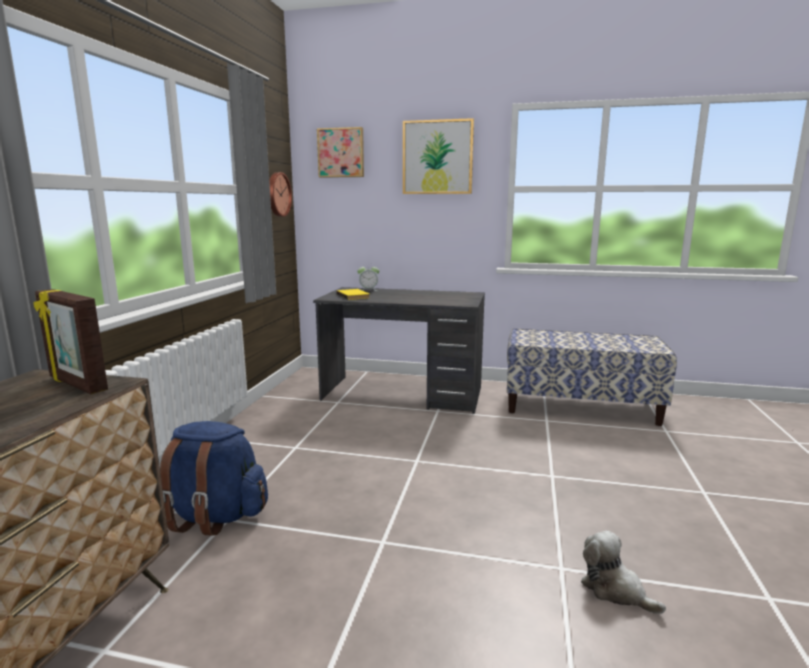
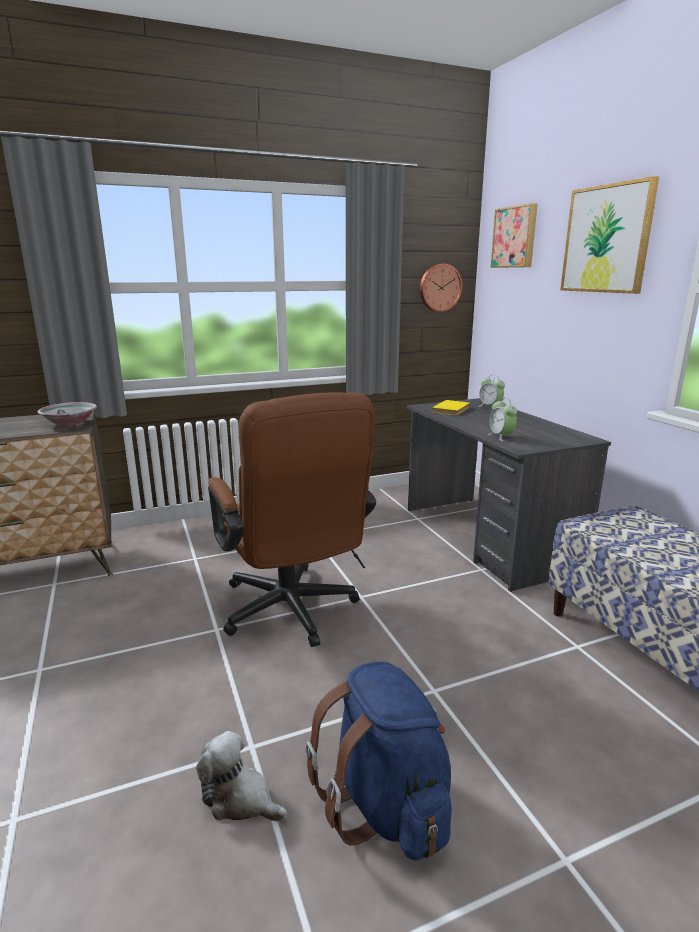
camera: 55 degrees right, 5 degrees up
picture frame [33,289,108,394] -> bowl [38,402,97,426]
blue backpack [160,421,268,536] -> blue backpack moved to [305,661,452,860]
plush toy [581,530,666,614] -> plush toy turned 75 degrees counterclockwise [196,731,287,821]
none -> brown office chair [208,392,376,647]
none -> alarm clock [488,398,517,441]

